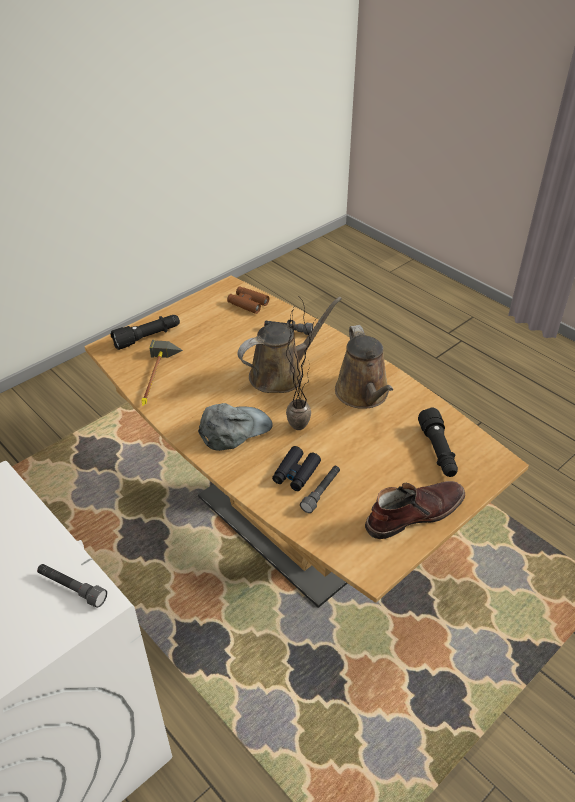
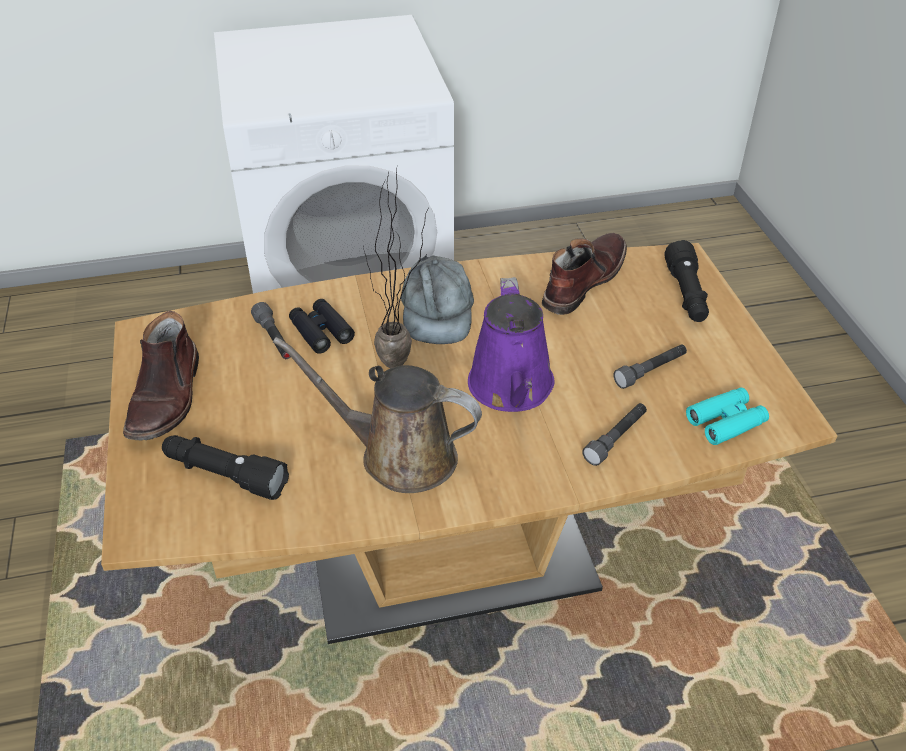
camera: 120 degrees right, 0 degrees up
grey flashlight [37,564,107,608] -> grey flashlight moved to [613,344,687,389]
hammer [141,340,183,406] -> brown boot [542,233,627,315]
brown binoculars [227,286,269,314] -> turquoise binoculars [686,387,769,445]
brown watering can [237,297,342,393] -> purple watering can [468,277,554,412]

